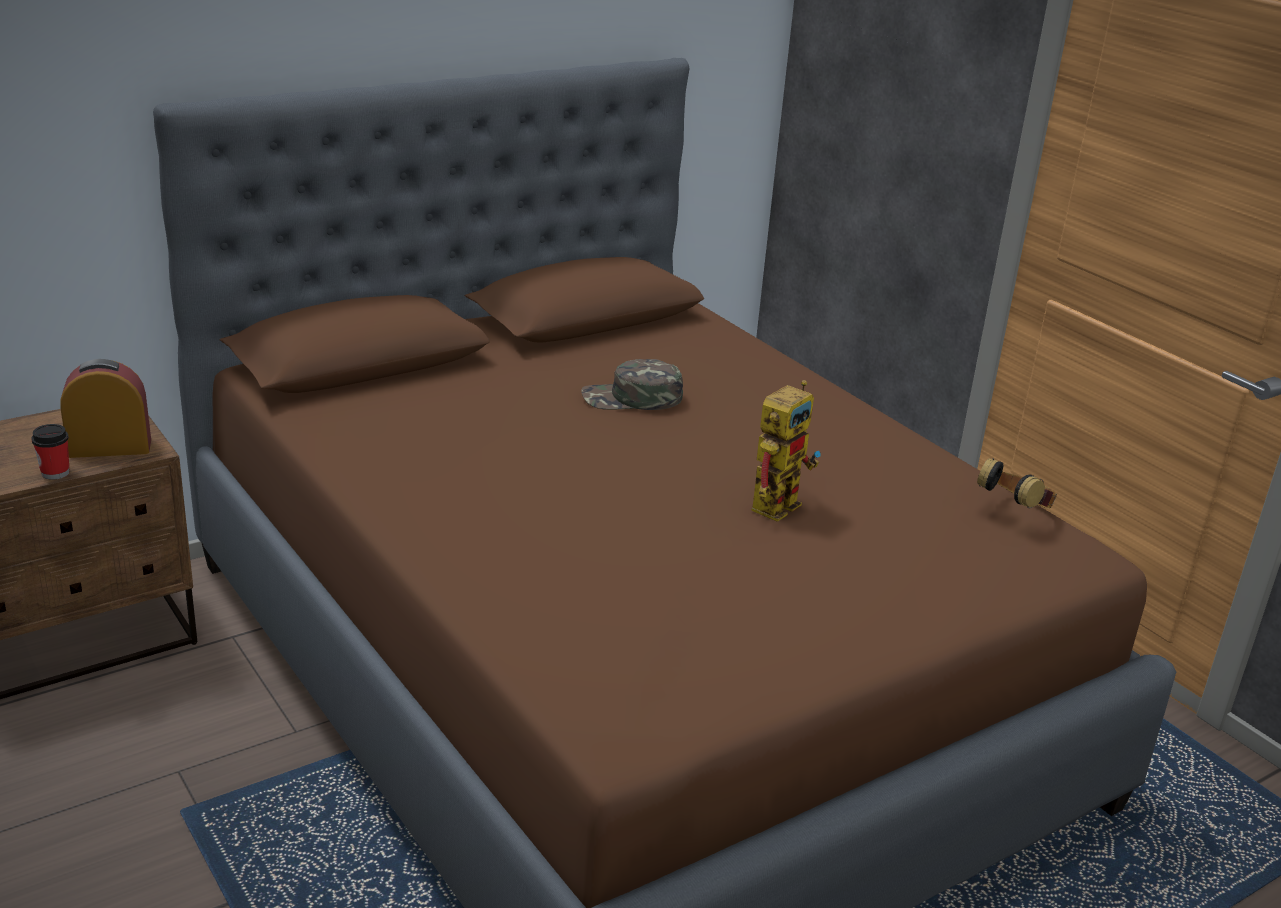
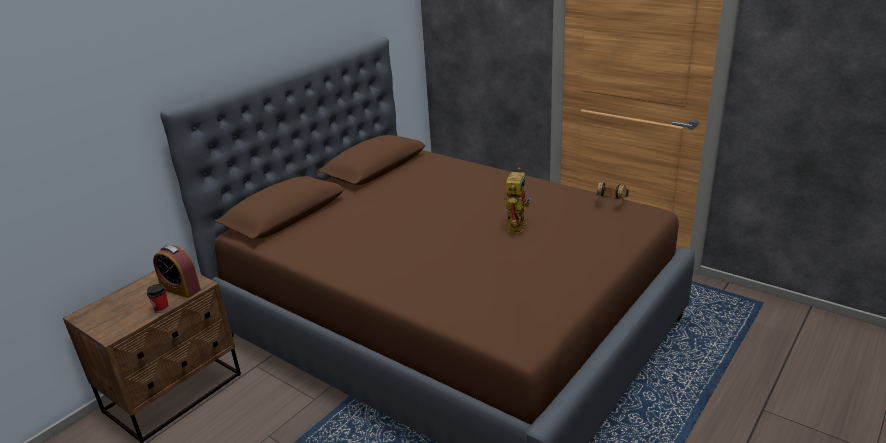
camera: 15 degrees left, 0 degrees up
alarm clock [60,359,151,458] -> alarm clock turned 120 degrees counterclockwise [153,245,201,298]
green cap [581,359,683,410] -> none

